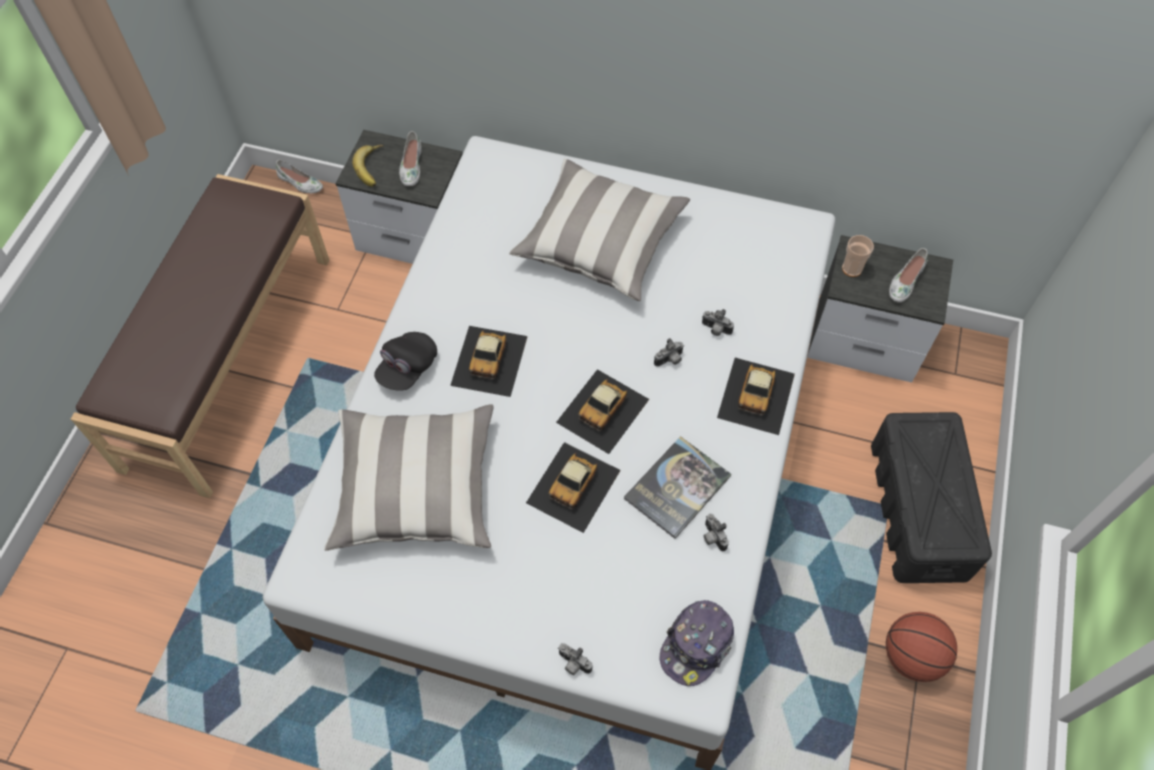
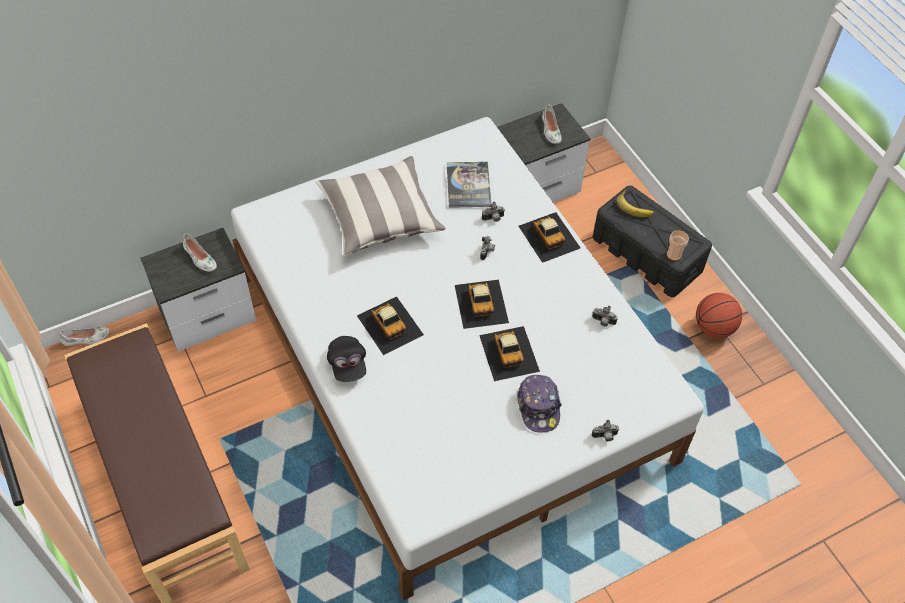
camera: 45 degrees left, 5 degrees down
pillow [324,404,494,551] -> none
banana [352,145,384,186] -> banana moved to [617,190,654,217]
book [624,436,731,539] -> book moved to [447,162,491,208]
cap [660,600,734,686] -> cap moved to [517,375,562,433]
cup [842,235,874,277] -> cup moved to [667,230,689,261]

